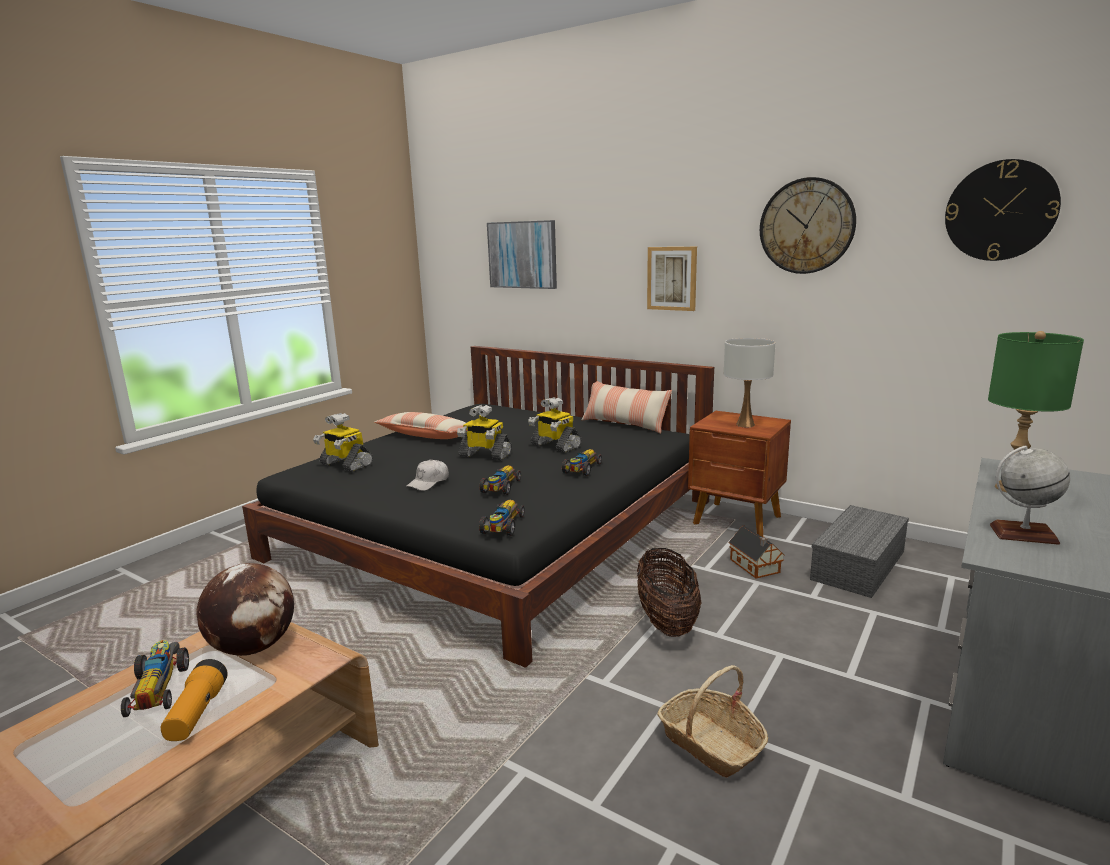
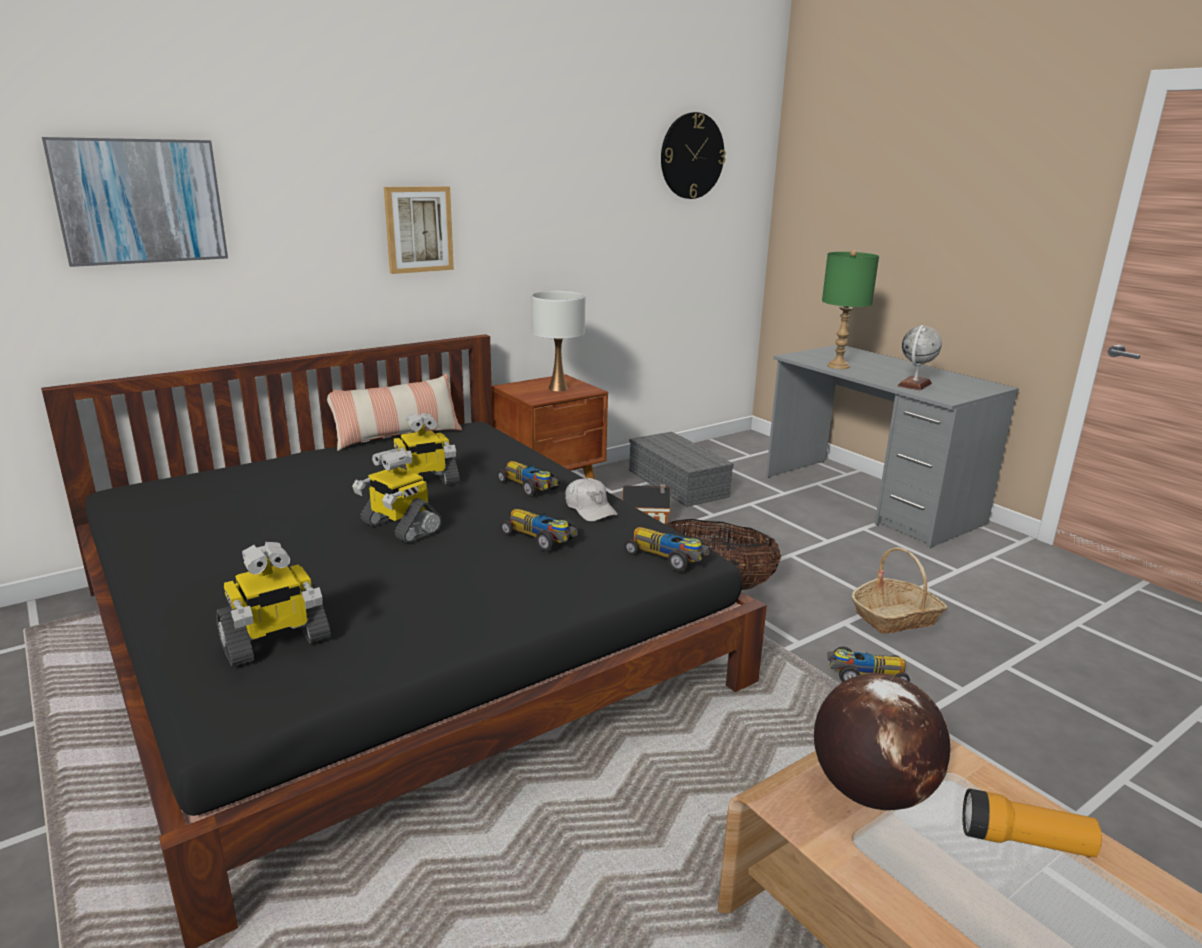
camera: 70 degrees left, 5 degrees up
toy car [121,640,189,717] -> toy car moved to [827,646,910,682]
pillow [374,412,468,439] -> none
white cap [406,459,449,491] -> white cap moved to [565,478,618,522]
toy robot [457,405,512,461] -> toy robot turned 90 degrees clockwise [352,449,442,543]
wall clock [760,177,856,274] -> none

